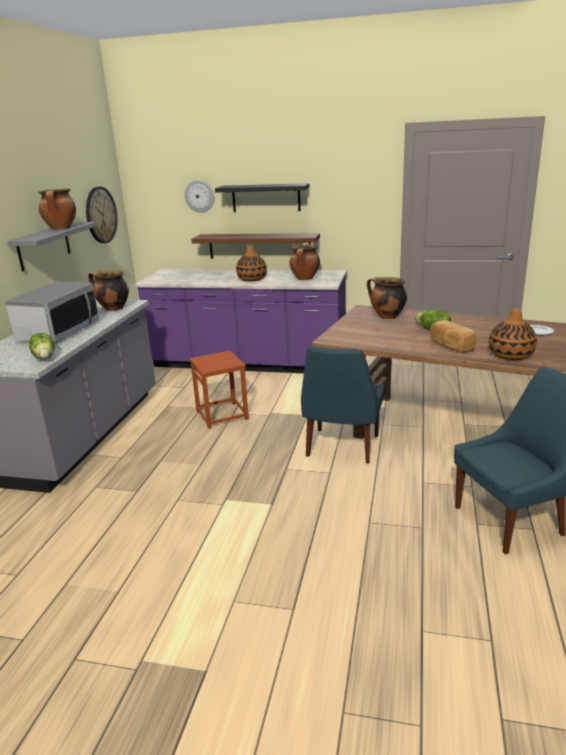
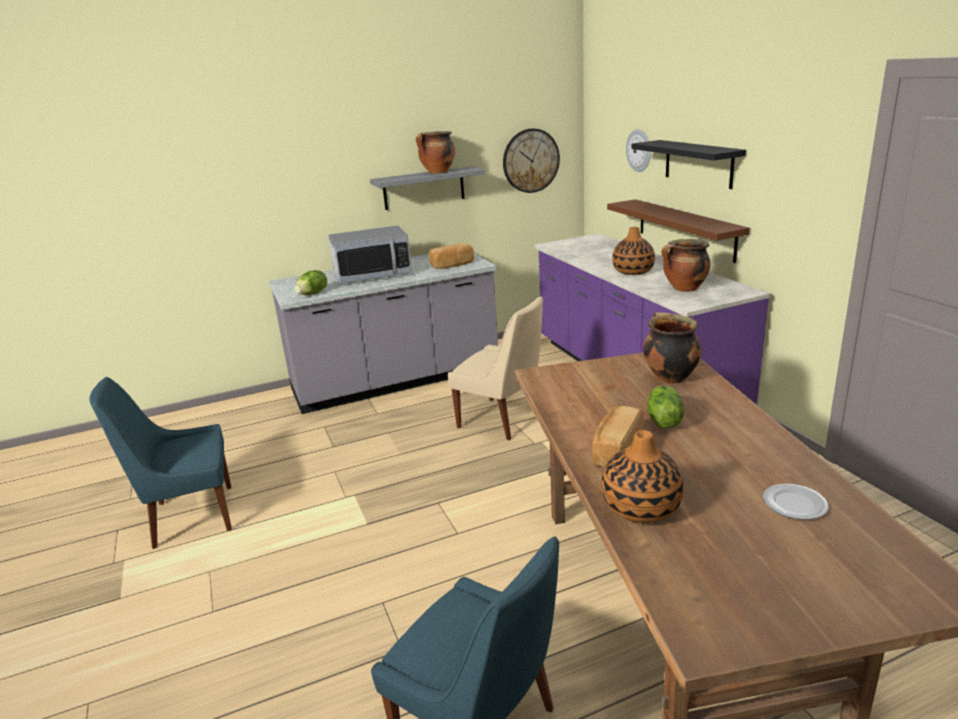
camera: 55 degrees right, 0 degrees up
cooking pot [88,270,129,311] -> bread [429,243,474,269]
brown stool [189,350,249,429] -> beige chair [448,296,543,440]
blue chair [301,346,385,464] -> blue chair moved to [89,377,232,549]

